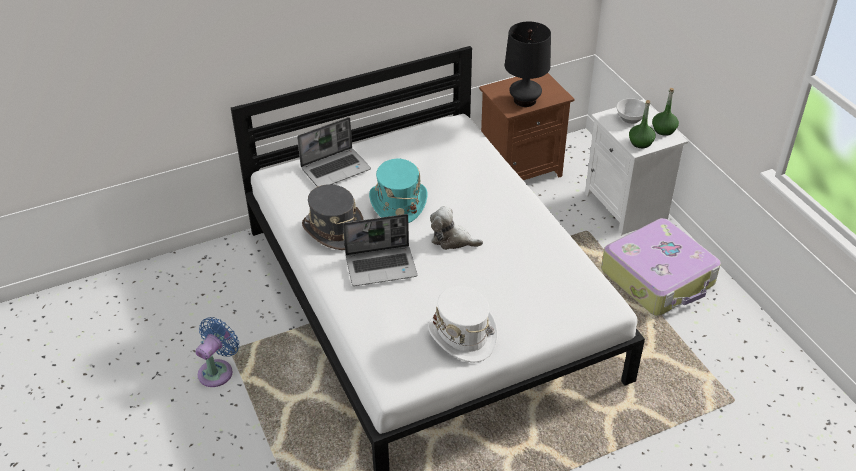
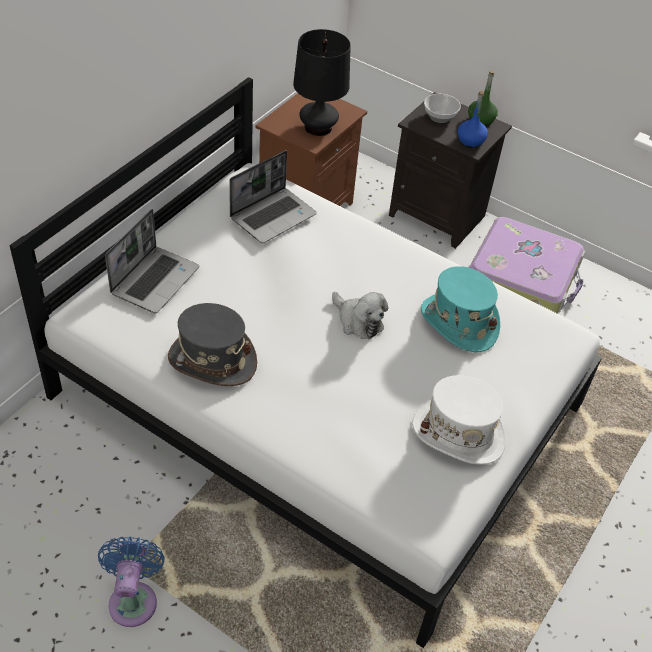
camera: 35 degrees left, 5 degrees up
laptop [343,214,417,286] -> laptop moved to [229,151,317,243]
turquoise hat [369,159,427,223] -> turquoise hat moved to [421,266,500,352]
plush toy [430,206,483,250] -> plush toy turned 120 degrees counterclockwise [332,292,388,339]
white nightstand [585,99,688,235] -> black nightstand [389,92,512,248]
green bottle [629,100,656,148] -> blue bottle [458,91,488,148]

